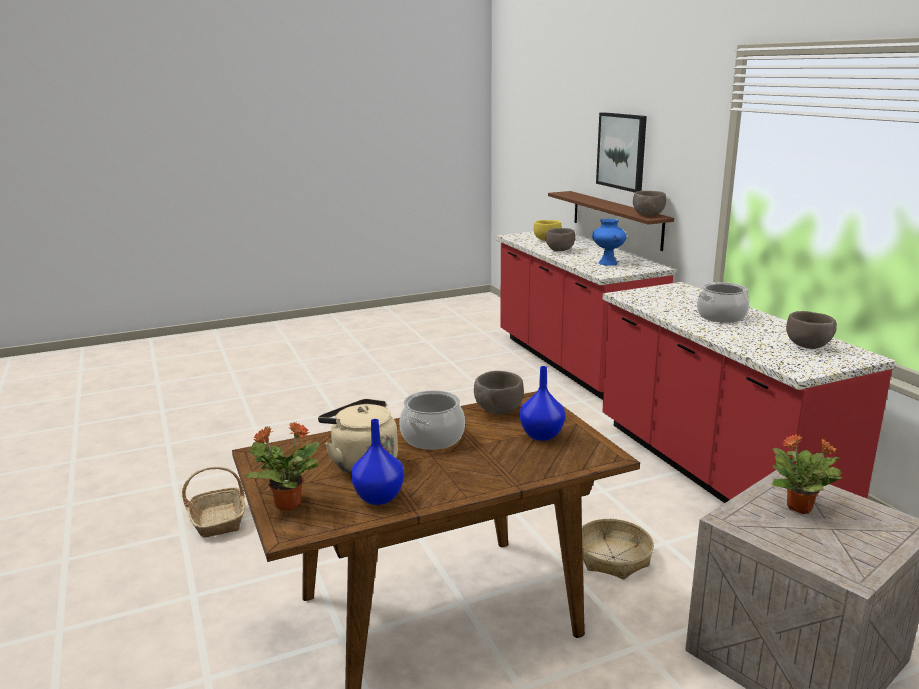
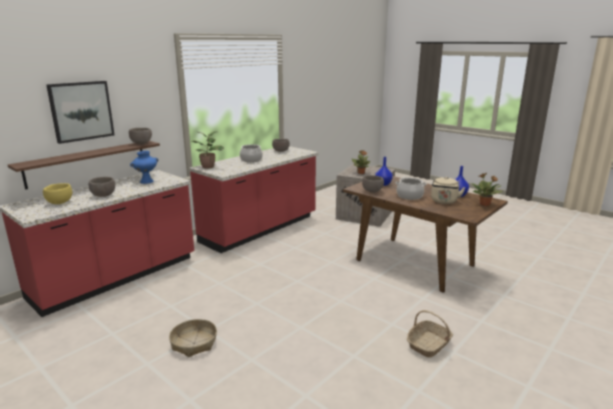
camera: 115 degrees left, 0 degrees up
basket [582,519,654,579] -> basket moved to [169,319,217,357]
none -> potted plant [192,131,224,169]

